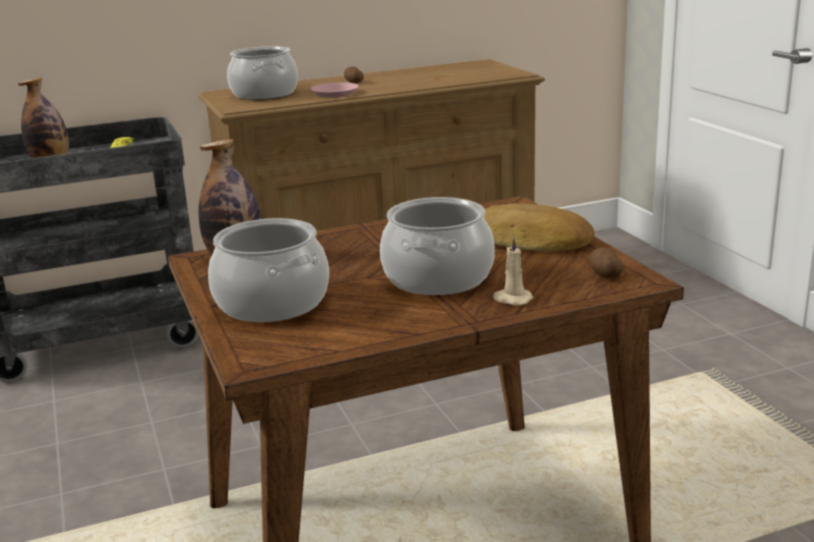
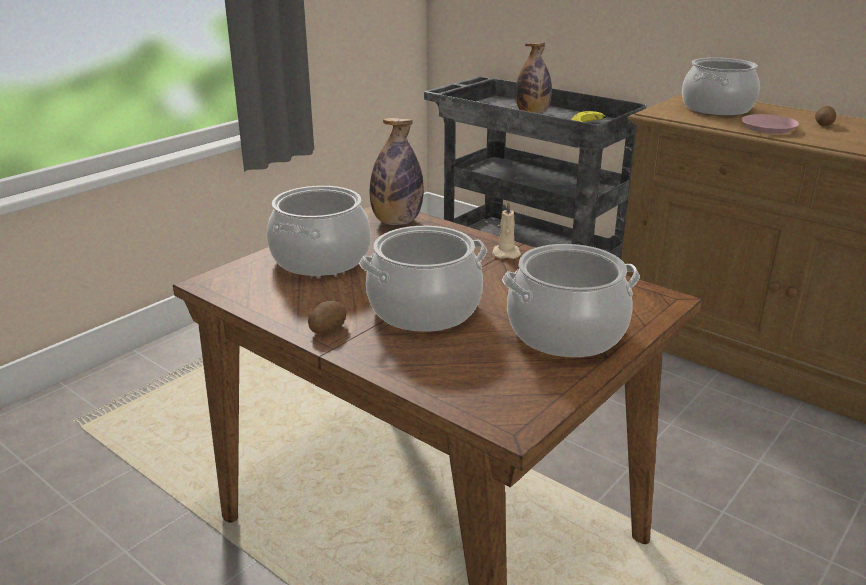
camera: 60 degrees right, 5 degrees up
bread [483,203,595,251] -> cooking pot [502,244,640,357]
beige candle [493,236,533,305] -> beige candle moved to [492,201,521,259]
potato [589,247,624,278] -> potato moved to [308,301,347,334]

